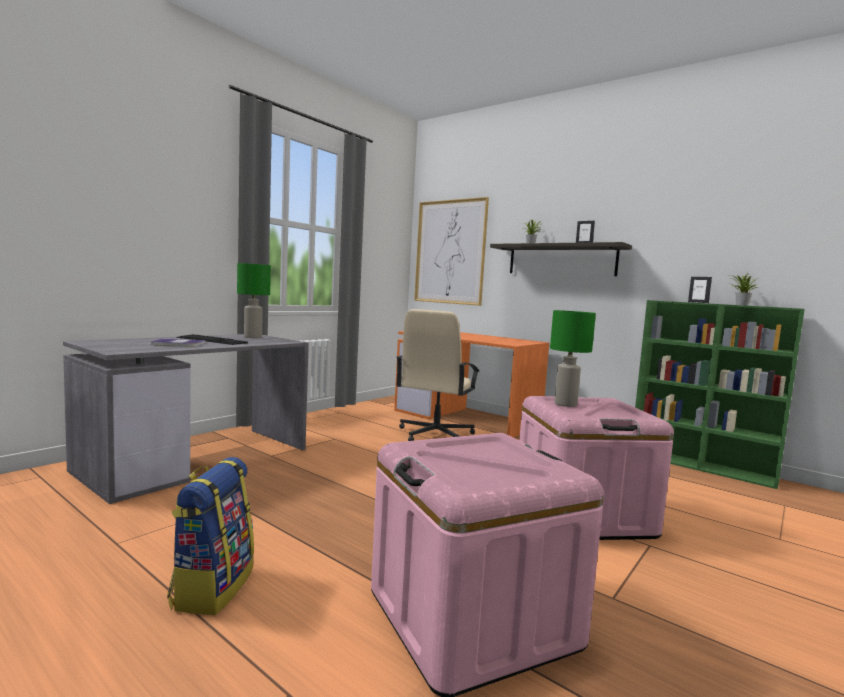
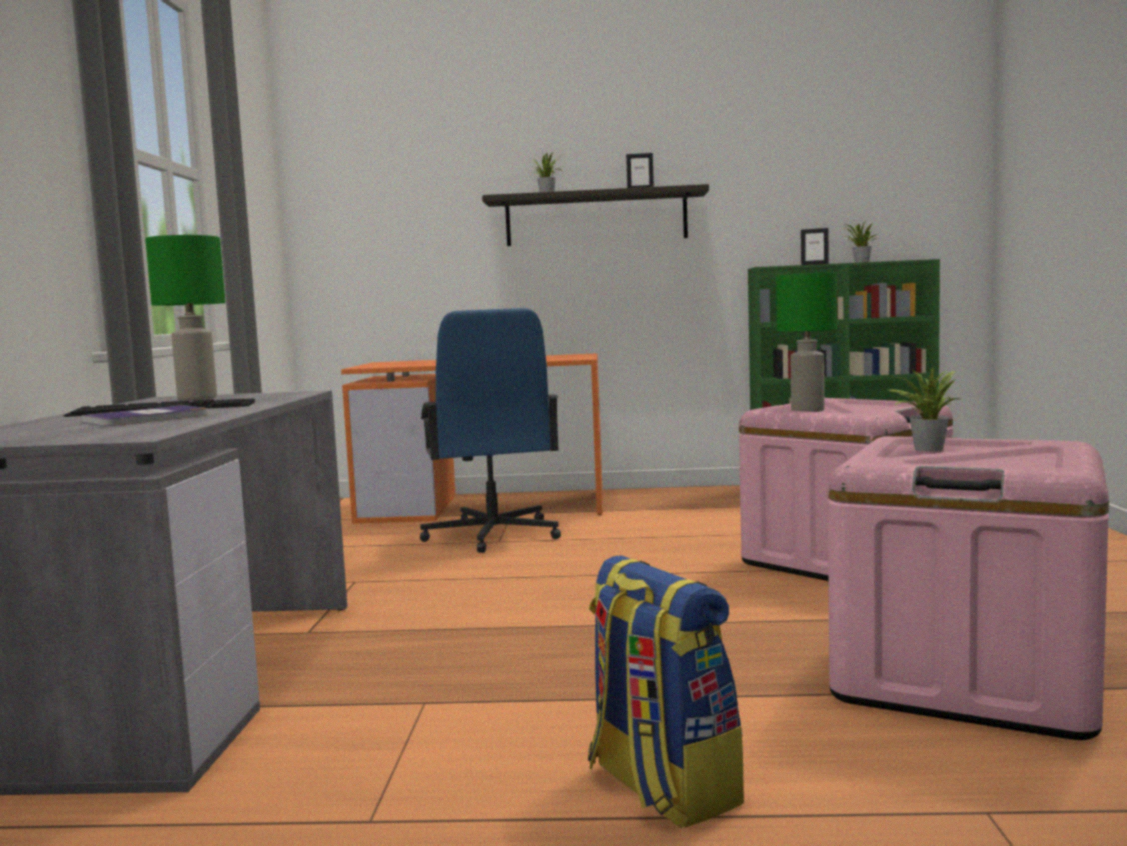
camera: 35 degrees left, 0 degrees up
beige office chair [396,309,480,441] -> blue office chair [420,308,561,553]
picture [414,197,489,306] -> none
none -> potted plant [887,366,962,451]

